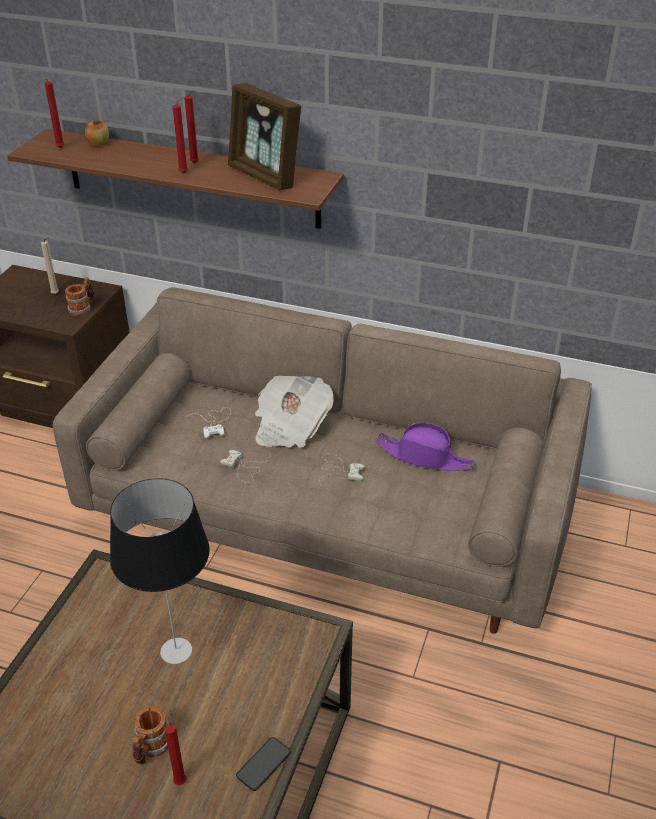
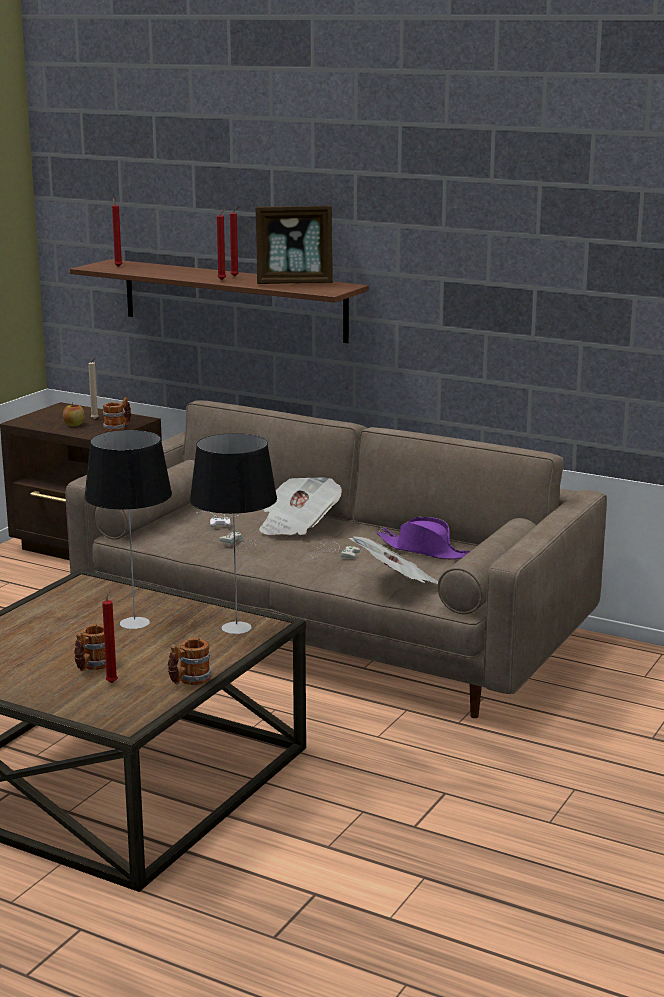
camera: 10 degrees right, 20 degrees down
apple [85,120,109,146] -> apple moved to [63,402,84,426]
picture frame [228,83,301,190] -> picture frame turned 60 degrees counterclockwise [255,206,333,284]
phone [236,737,291,791] -> mug [168,638,211,685]
none -> table lamp [190,433,277,634]
none -> newspaper [349,537,438,584]

